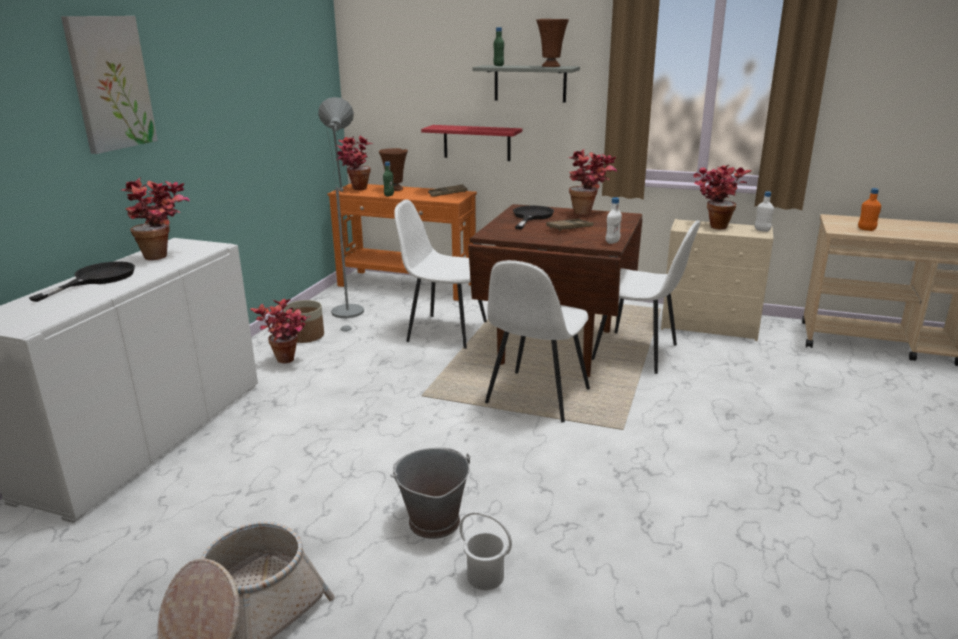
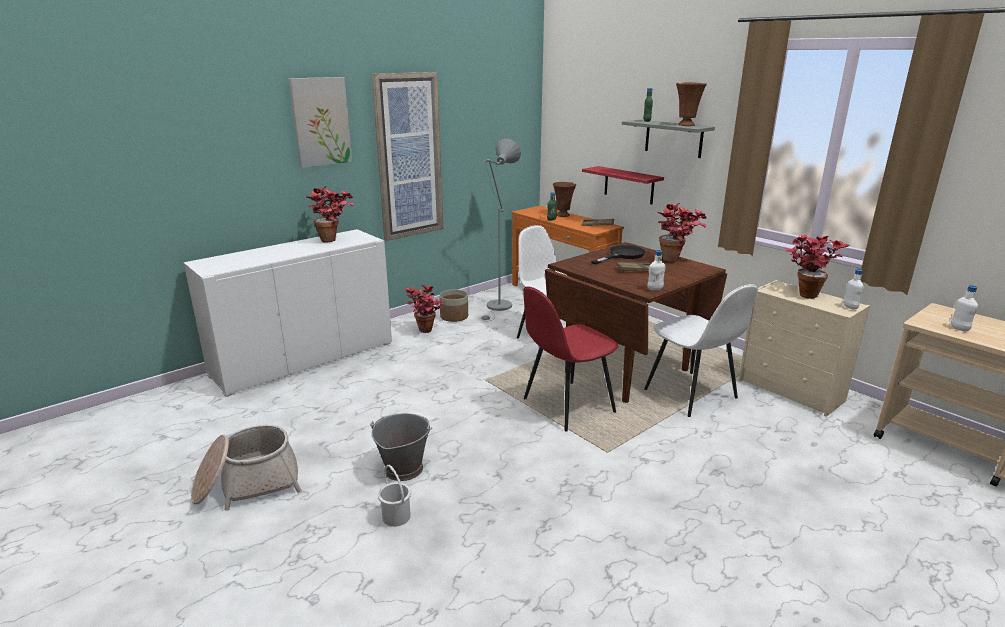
camera: 30 degrees right, 0 degrees up
black frying pan [29,261,135,302] -> none
potted plant [336,136,373,190] -> none
white chair [485,260,590,423] -> red chair [523,287,619,431]
orange bottle [858,188,881,231] -> white bottle [950,285,978,332]
none -> picture [371,72,443,241]

